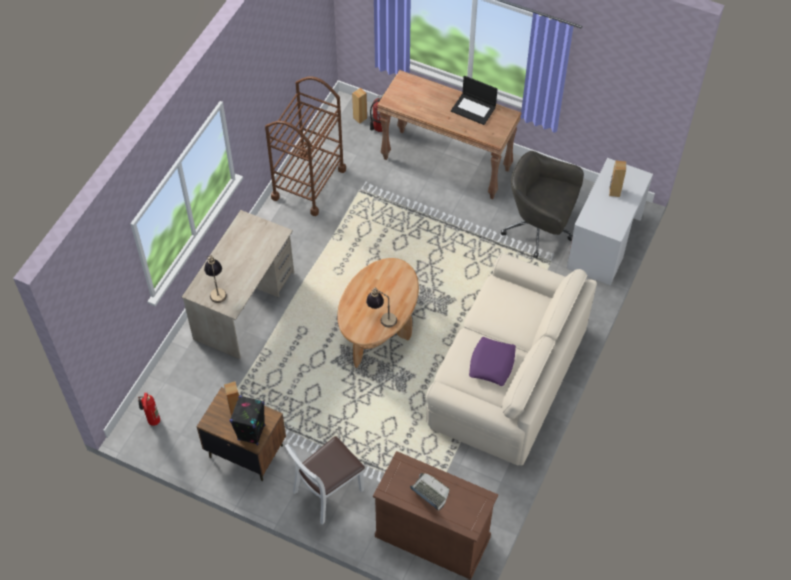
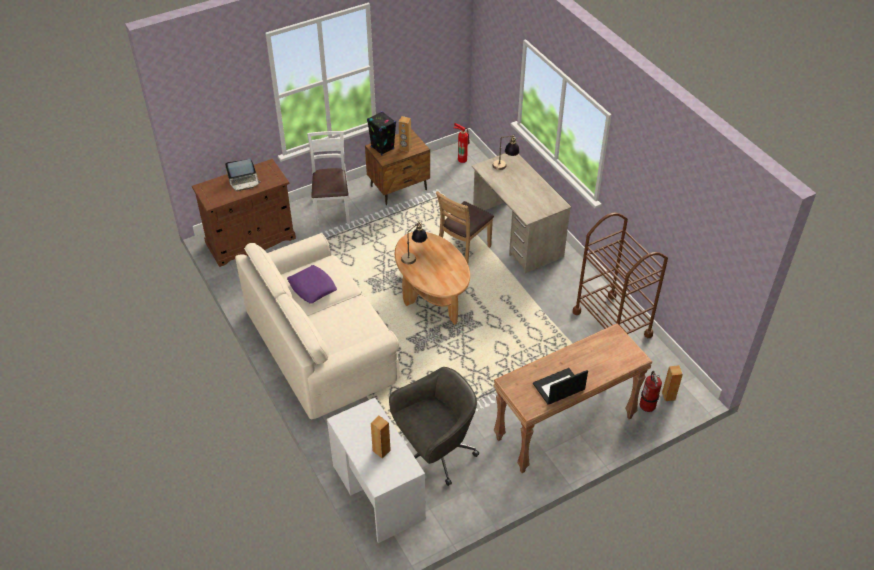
camera: 125 degrees right, 10 degrees down
none -> brown chair [436,191,494,264]

